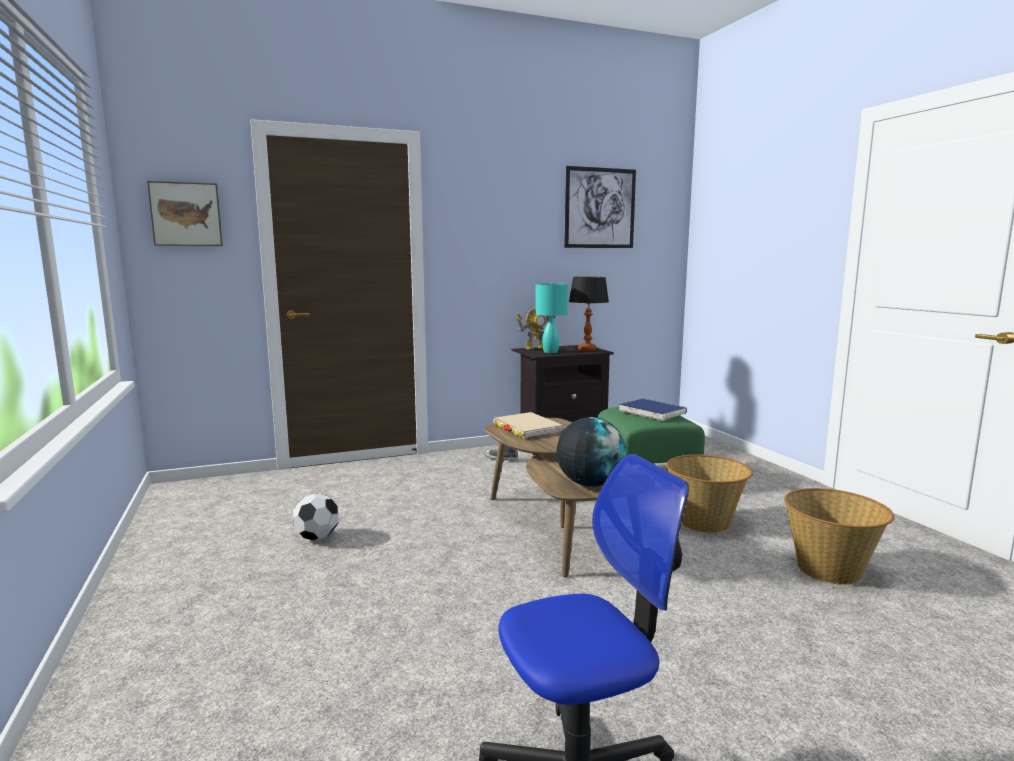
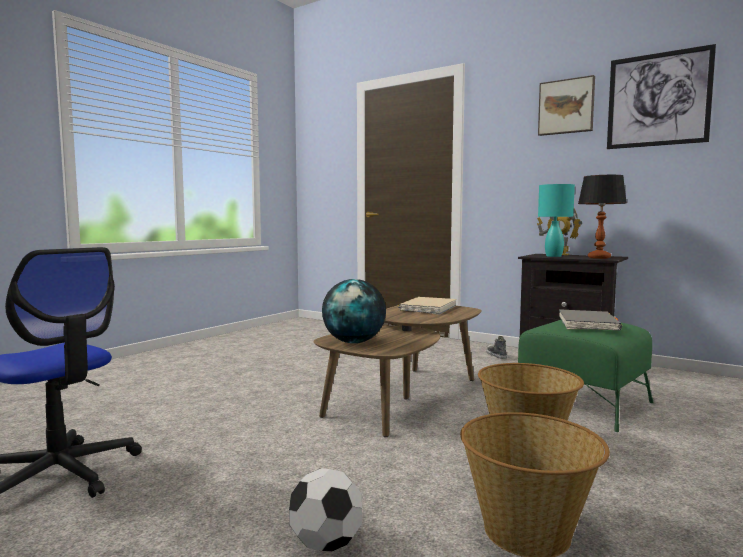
camera: 55 degrees right, 5 degrees down
picture [147,181,223,246] -> picture moved to [538,75,595,136]
football [293,494,339,541] -> football moved to [289,468,362,552]
blue book [619,399,687,421] -> grey book [559,309,622,331]

